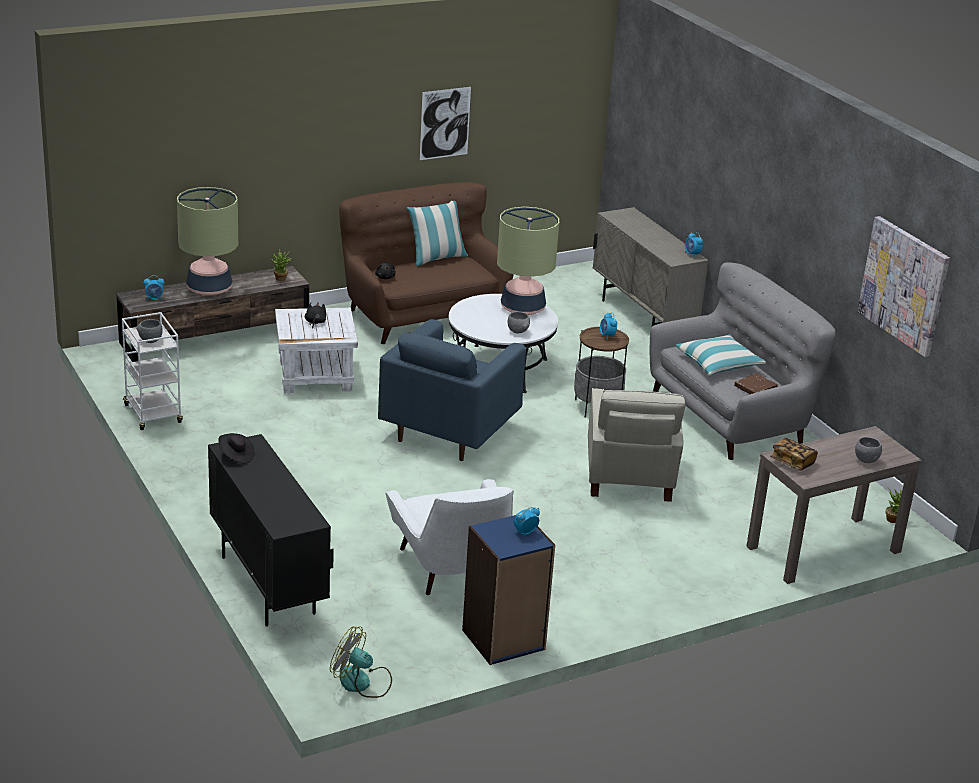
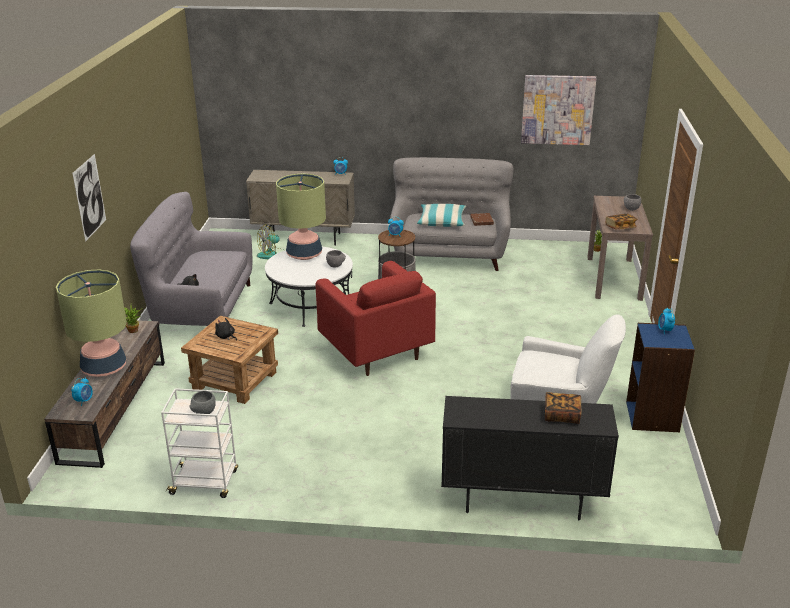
camera: 55 degrees left, 0 degrees up
black hat [218,433,255,464] -> none
white side table [275,308,358,393] -> brown side table [181,316,278,404]
fan [330,626,392,698] -> fan moved to [257,225,283,259]
brown sofa [339,182,514,344] -> grey sofa [130,192,252,326]
blue armchair [378,319,526,461] -> red armchair [316,261,436,376]
pillow [407,201,468,266] -> none
picture [420,87,471,160] -> picture moved to [72,154,106,242]
beige armchair [588,388,686,502] -> none
none -> book [545,392,582,424]

